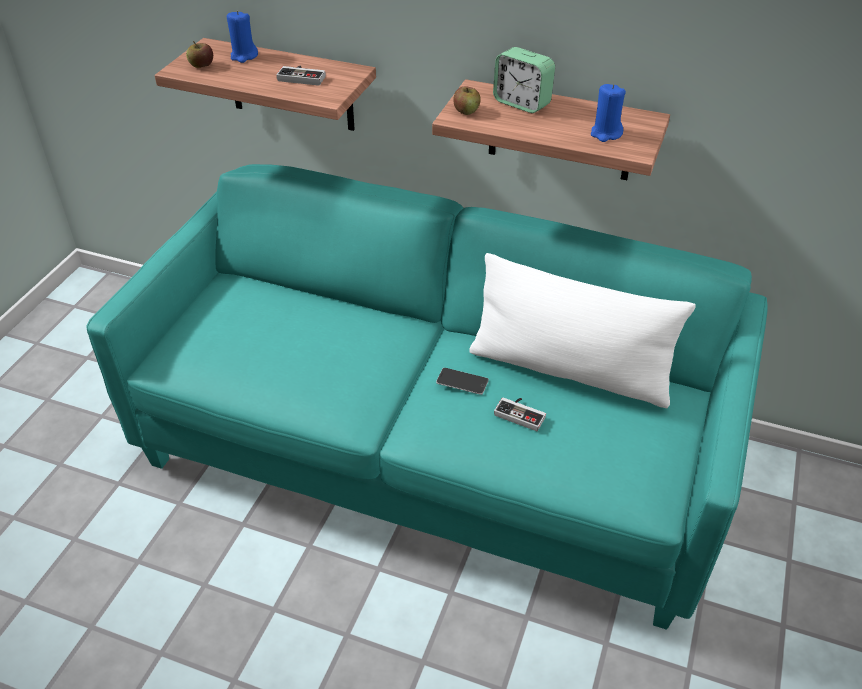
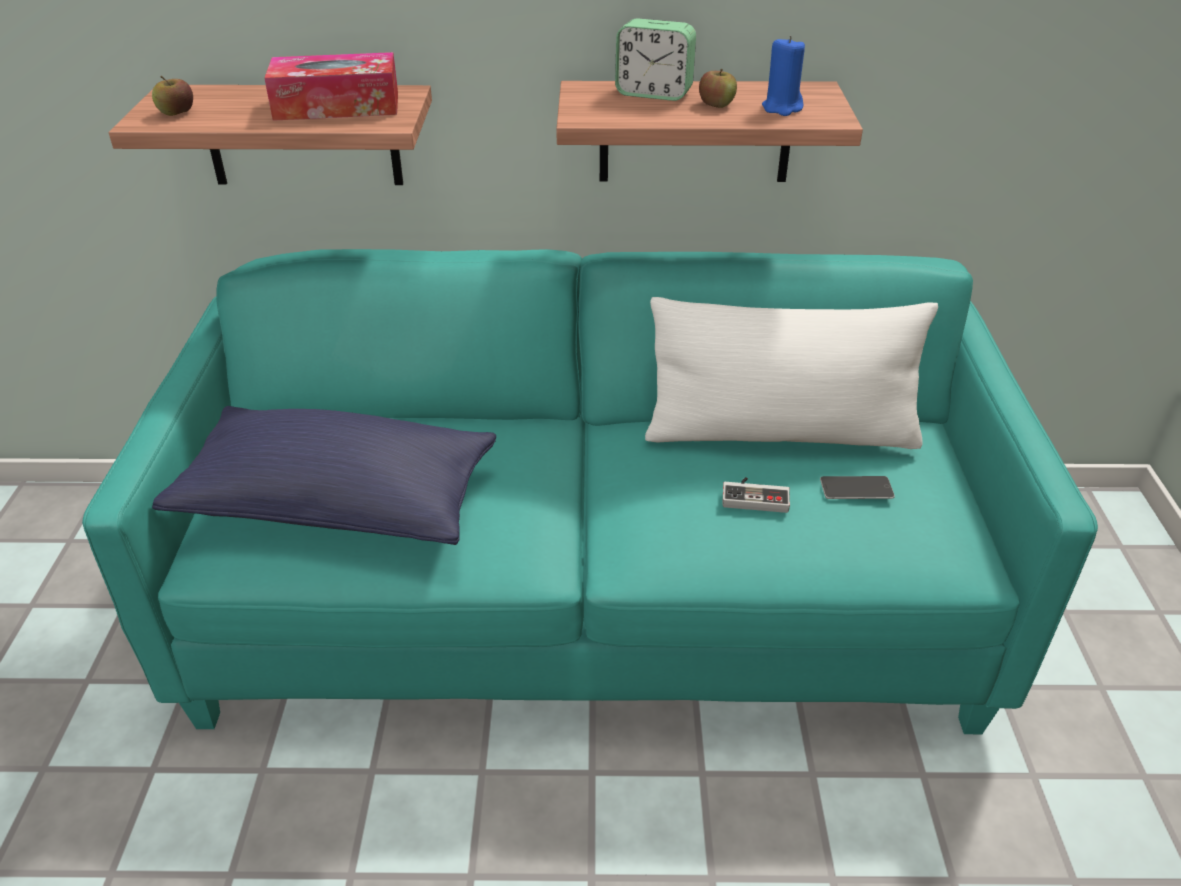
camera: 20 degrees left, 5 degrees down
blue candle [227,11,258,63] -> none
game controller [276,65,326,86] -> tissue box [264,52,398,121]
phone [436,368,489,395] -> phone moved to [820,476,895,499]
apple [453,87,481,115] -> apple moved to [699,69,737,108]
none -> blue pillow [152,406,496,545]

